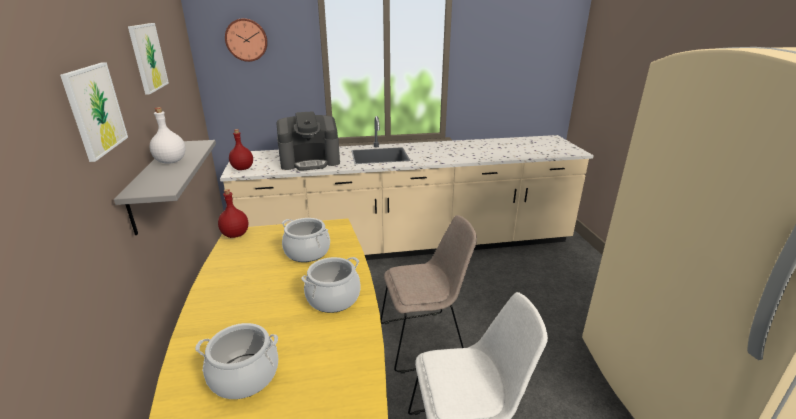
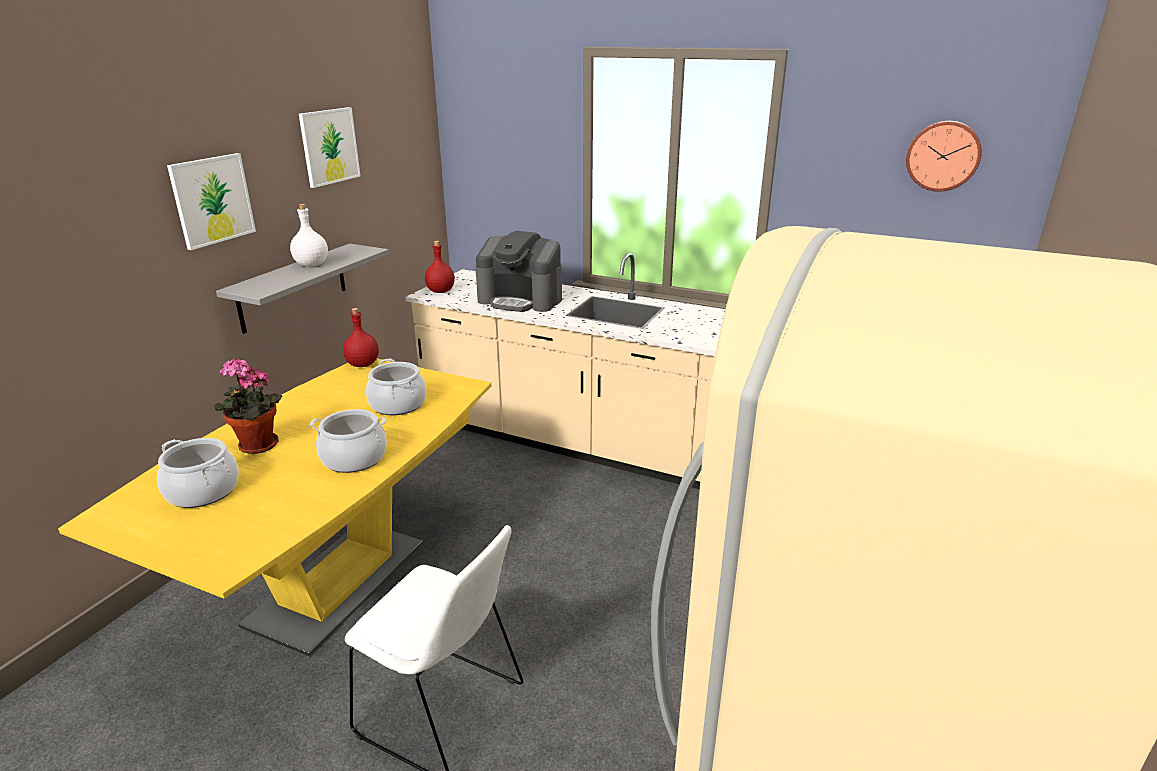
camera: 35 degrees right, 0 degrees up
wall clock [225,18,268,62] -> wall clock moved to [906,121,982,192]
beige chair [380,215,477,374] -> none
none -> potted plant [214,359,282,454]

